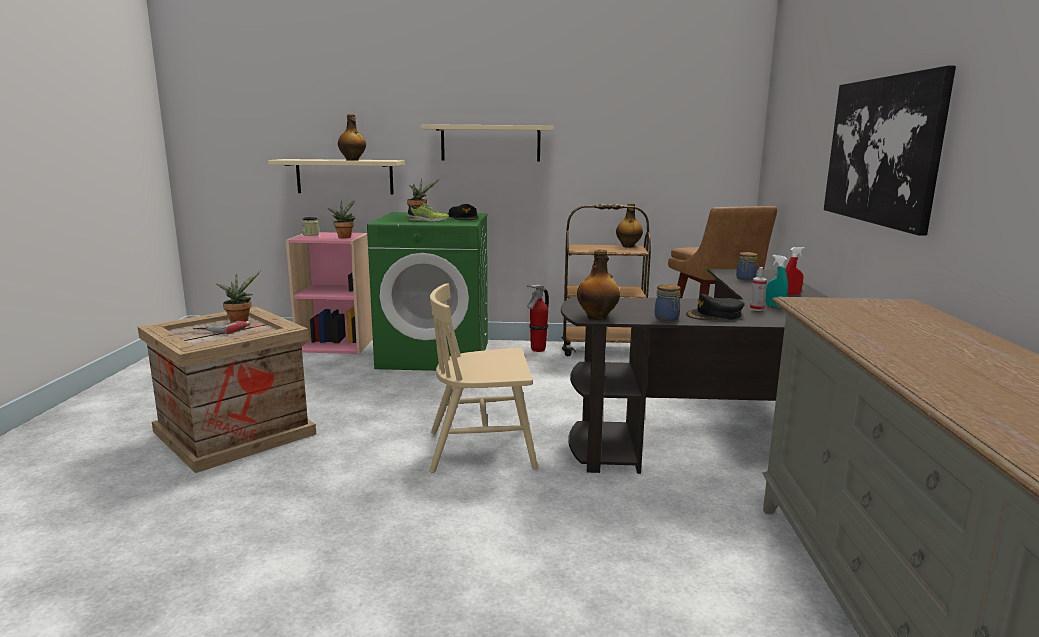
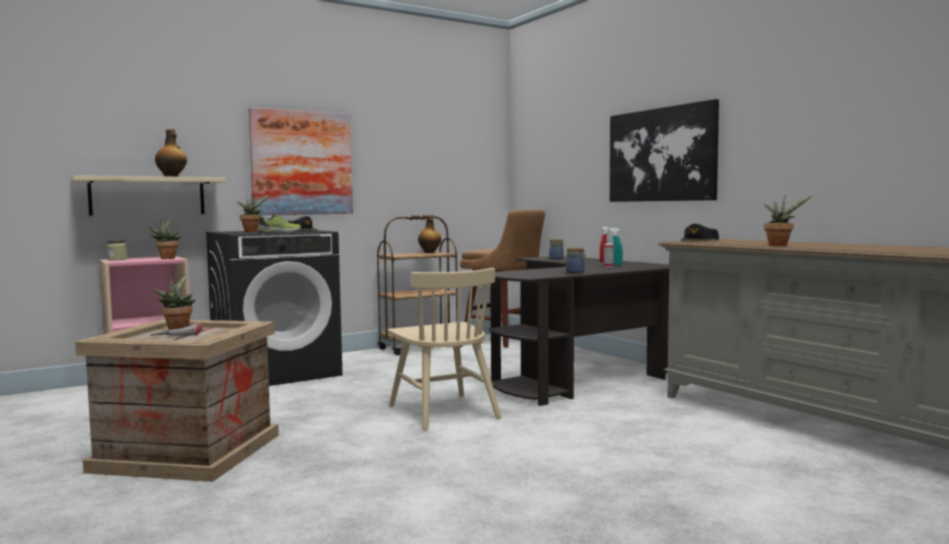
camera: 35 degrees left, 10 degrees down
green washing machine [367,212,488,371] -> black washing machine [206,230,342,386]
beige shelf [421,124,554,162] -> picture [249,108,353,215]
beige chair [429,283,538,473] -> beige chair turned 75 degrees counterclockwise [387,268,502,430]
fire extinguisher [527,285,549,352] -> none
bottle [577,250,620,320] -> none
black cap [686,294,745,319] -> black cap moved to [681,224,719,242]
none -> potted plant [764,195,813,246]

